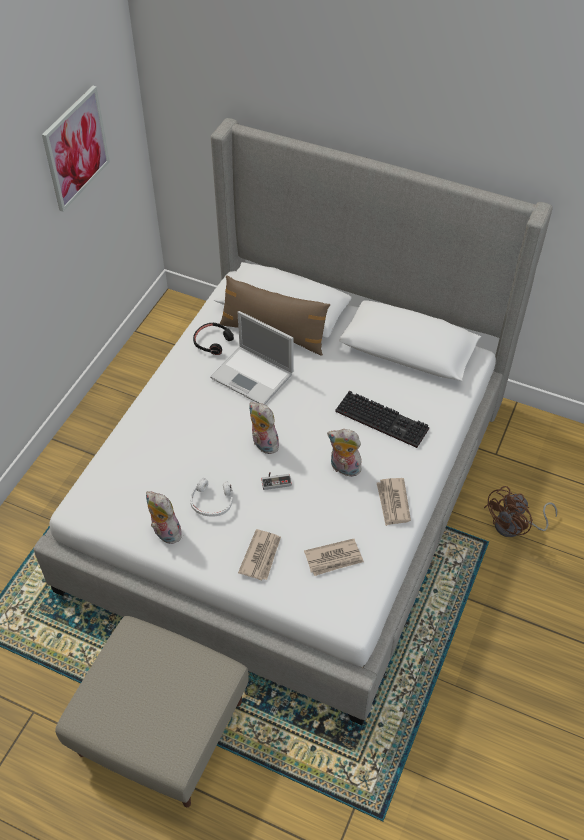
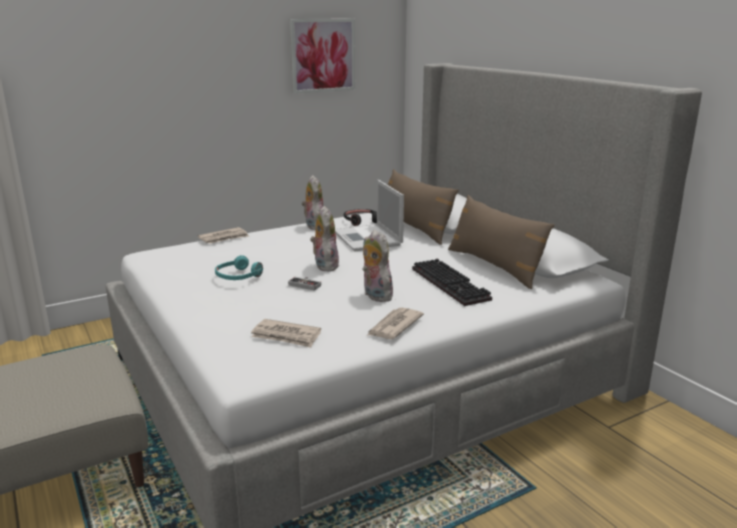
camera: 35 degrees right, 30 degrees down
plush toy [146,491,182,544] -> plush toy moved to [302,175,323,230]
white headphones [190,478,233,517] -> turquoise headphones [215,255,263,280]
newspaper [238,529,281,580] -> newspaper moved to [197,227,249,244]
brown fan [484,486,557,537] -> none
none -> brown pillow [448,195,555,289]

